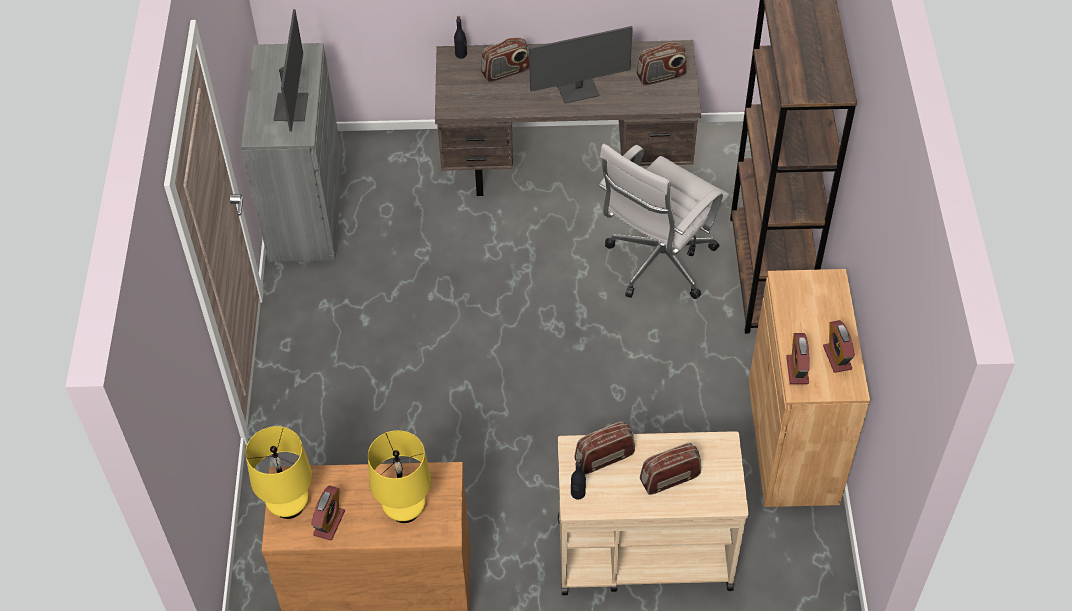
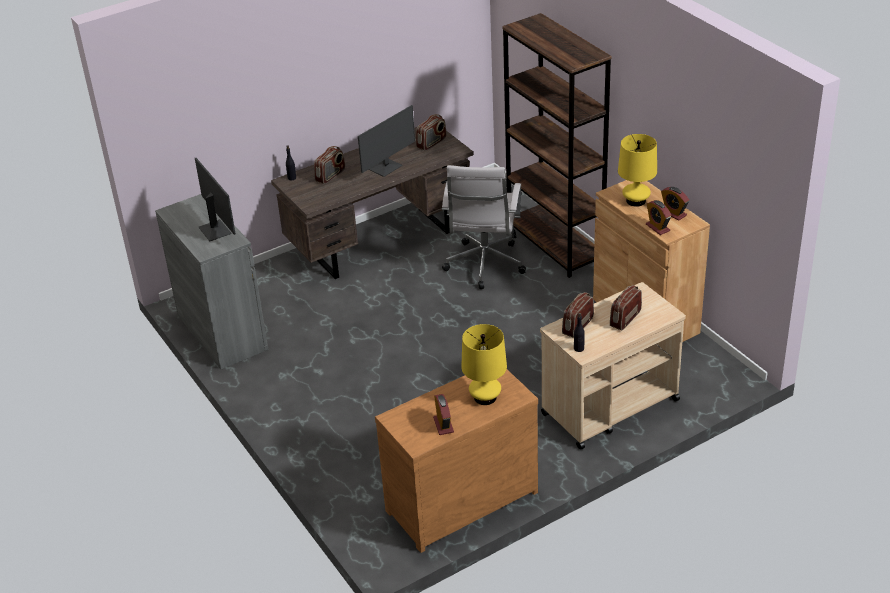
camera: 30 degrees left, 15 degrees down
yellow table lamp [245,426,312,519] -> yellow table lamp moved to [618,134,657,207]

